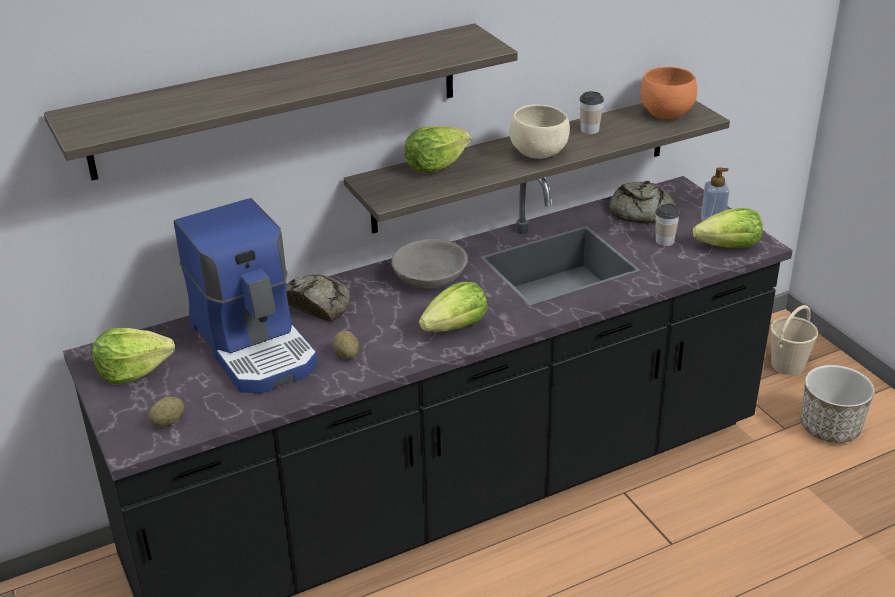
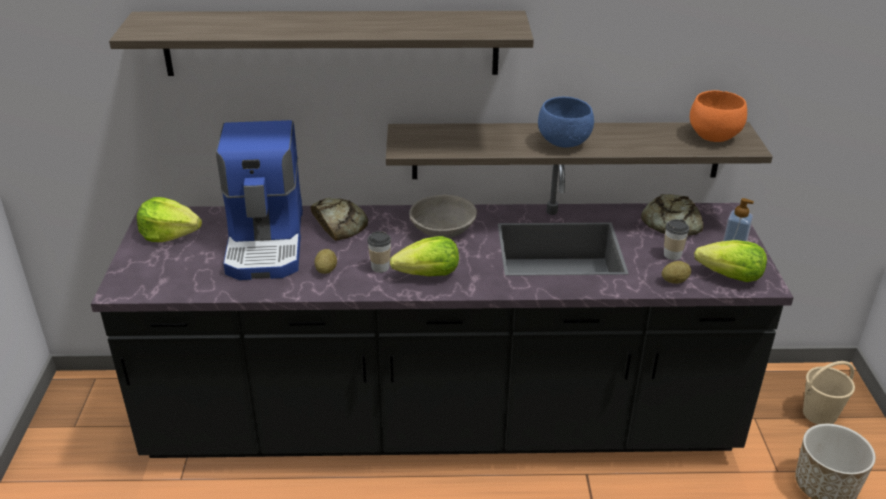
camera: 25 degrees right, 0 degrees up
potato [149,397,184,426] -> potato moved to [662,261,691,284]
lettuce [404,126,471,173] -> none
beige bowl [509,104,570,159] -> blue bowl [538,97,594,148]
cup [580,91,604,134] -> cup moved to [367,231,391,273]

